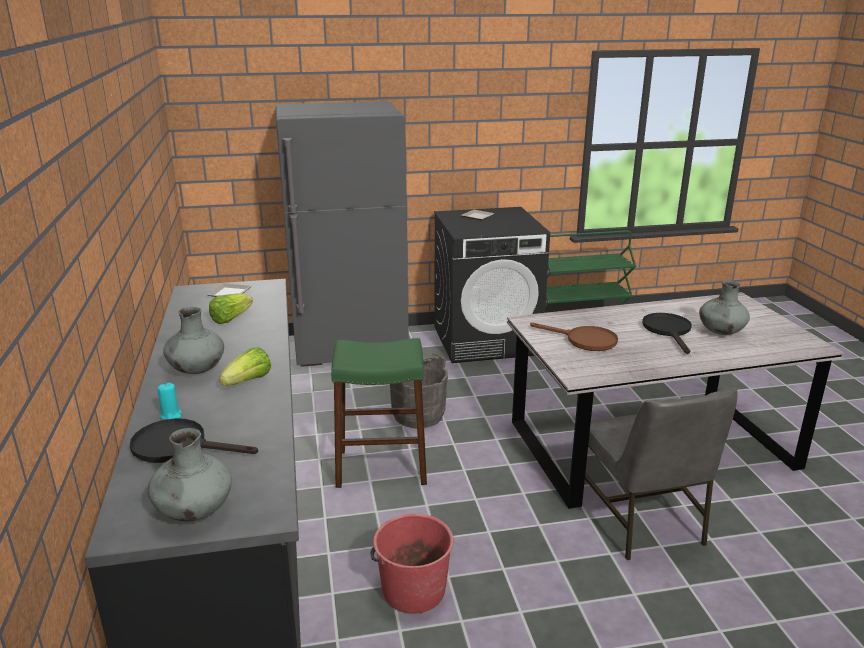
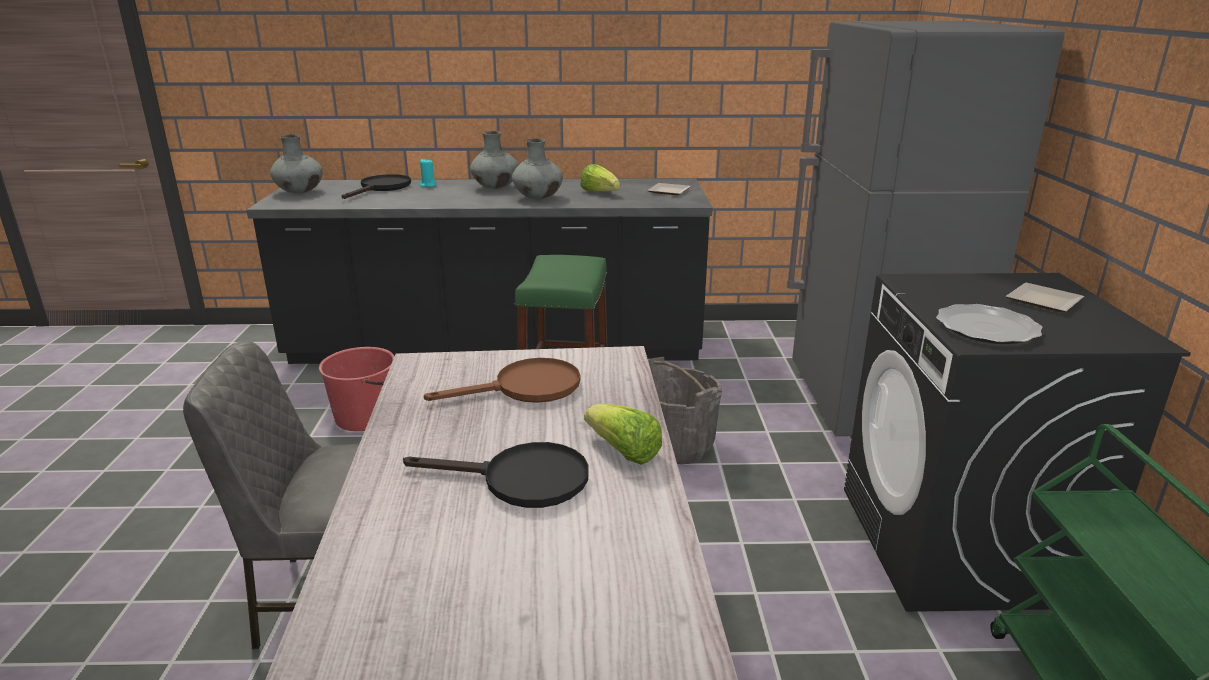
camera: 100 degrees right, 0 degrees up
lettuce [219,347,271,386] -> lettuce moved to [584,404,662,465]
brown frying pan [530,323,618,351] -> brown frying pan turned 150 degrees counterclockwise [424,358,580,403]
grey vase [699,280,750,335] -> grey vase moved to [512,138,563,199]
none -> plate [936,304,1042,344]

